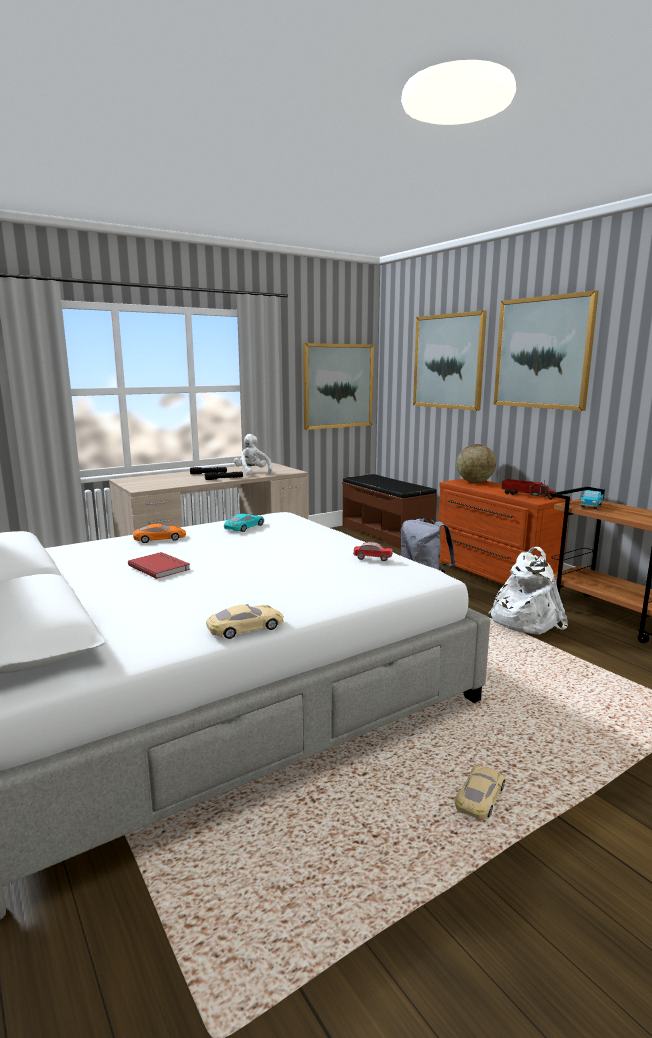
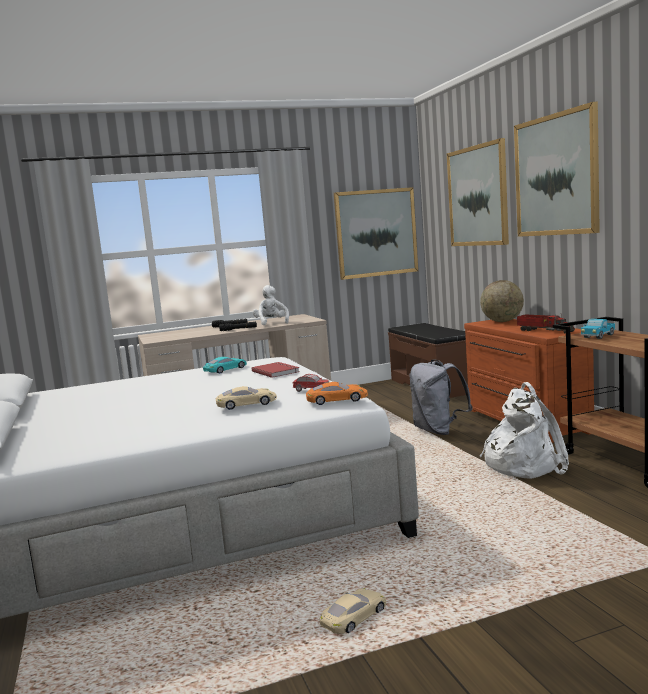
camera: 15 degrees right, 5 degrees down
red book [128,552,190,579] -> red book moved to [251,362,299,378]
orange toy car [133,524,186,543] -> orange toy car moved to [306,382,368,405]
beige toy car [206,604,284,639] -> beige toy car moved to [216,386,277,410]

